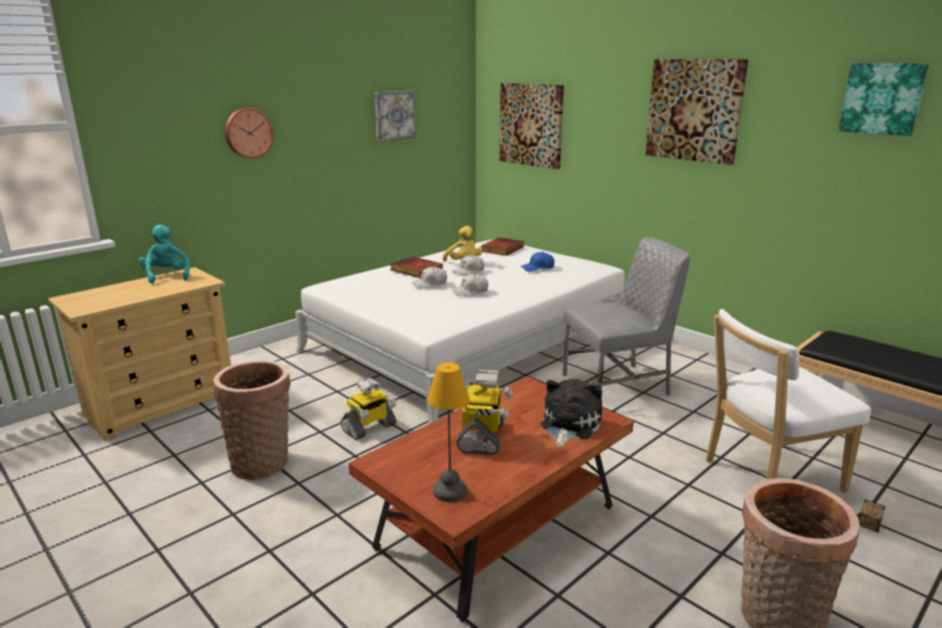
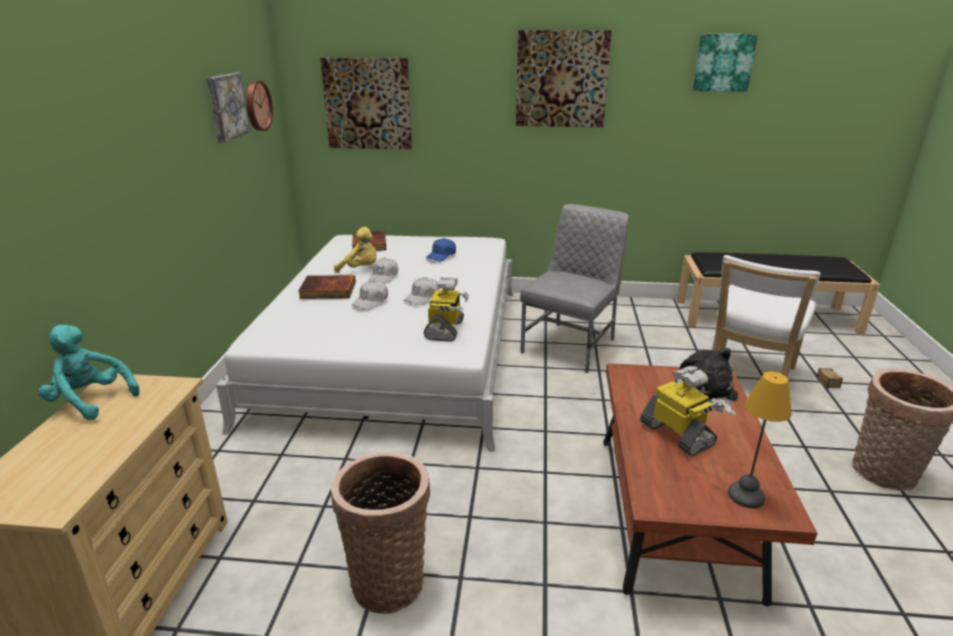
camera: 40 degrees left, 5 degrees up
wall clock [225,108,274,159] -> wall clock moved to [246,81,273,131]
toy robot [341,378,397,440] -> toy robot moved to [424,277,469,342]

